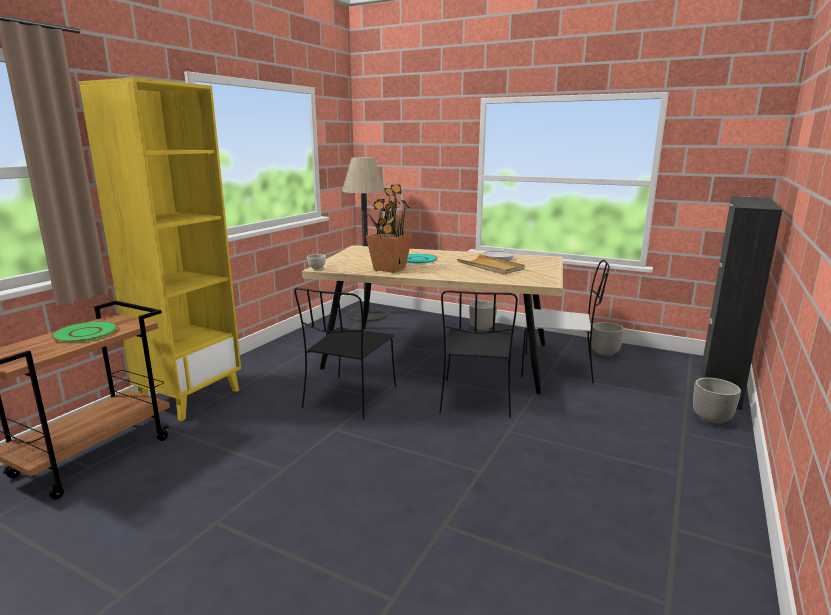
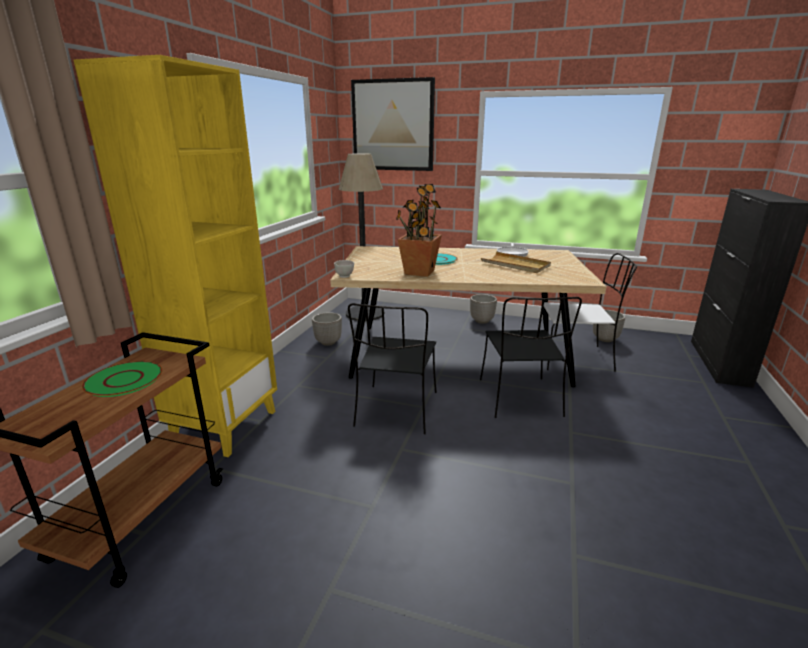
camera: 10 degrees left, 5 degrees up
planter [693,378,741,425] -> planter moved to [312,312,342,346]
none -> picture [351,77,435,171]

